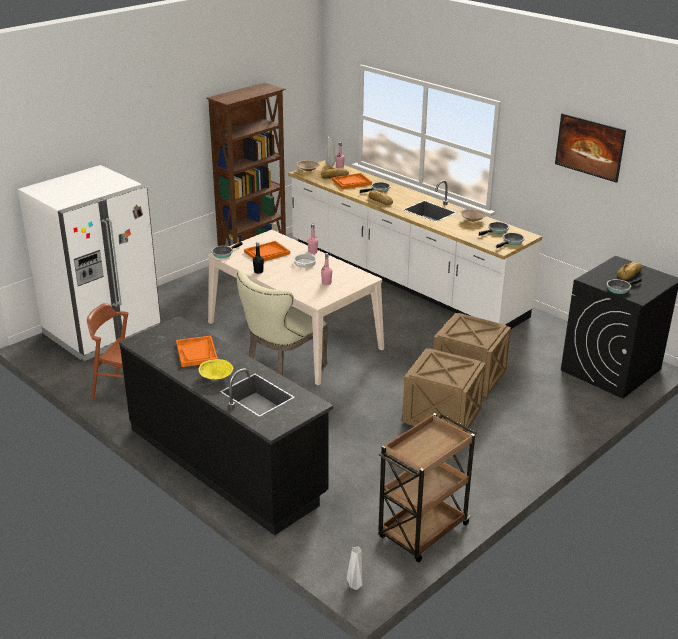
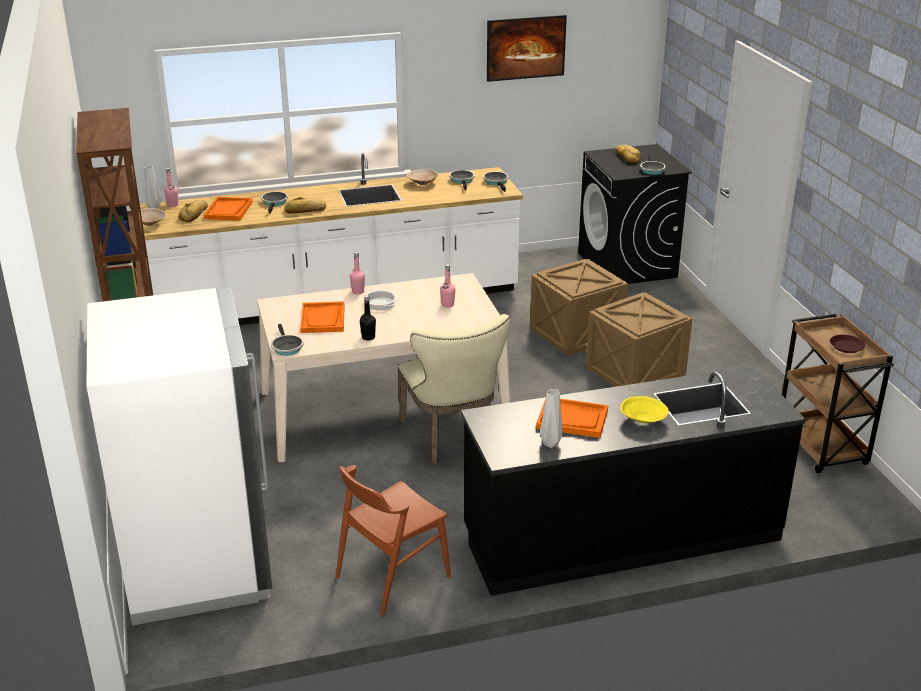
camera: 60 degrees left, 0 degrees up
grey vase [347,547,364,590] -> grey vase moved to [540,389,563,448]
none -> brown plate [830,335,865,353]

